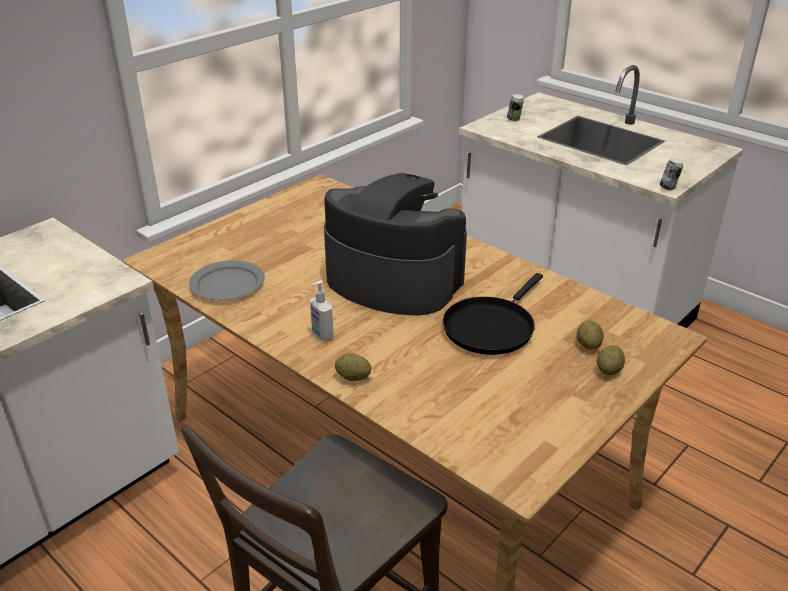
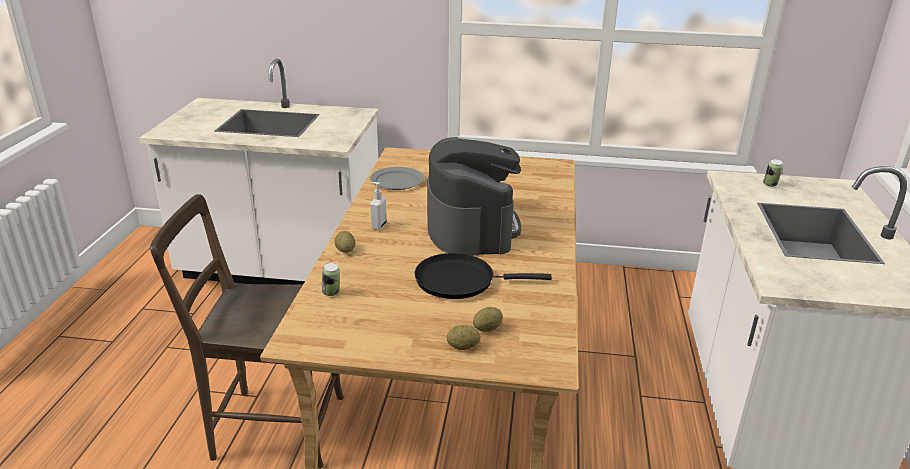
camera: 55 degrees right, 5 degrees down
can [660,158,683,190] -> can moved to [322,263,340,296]

